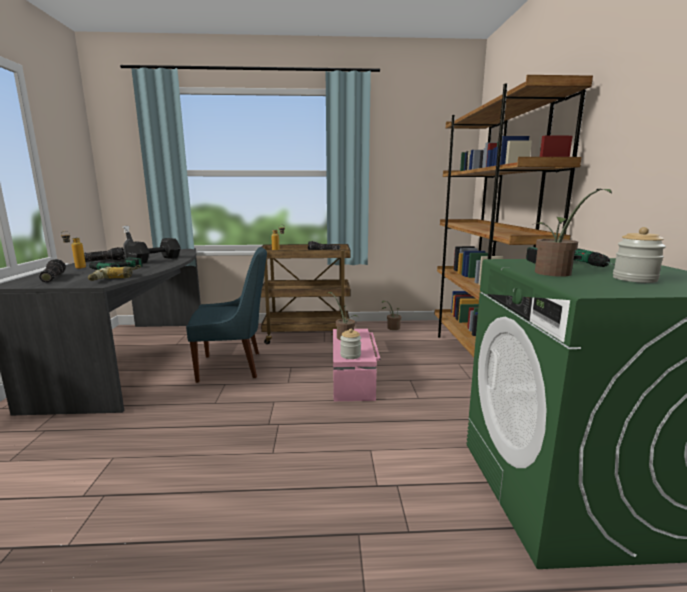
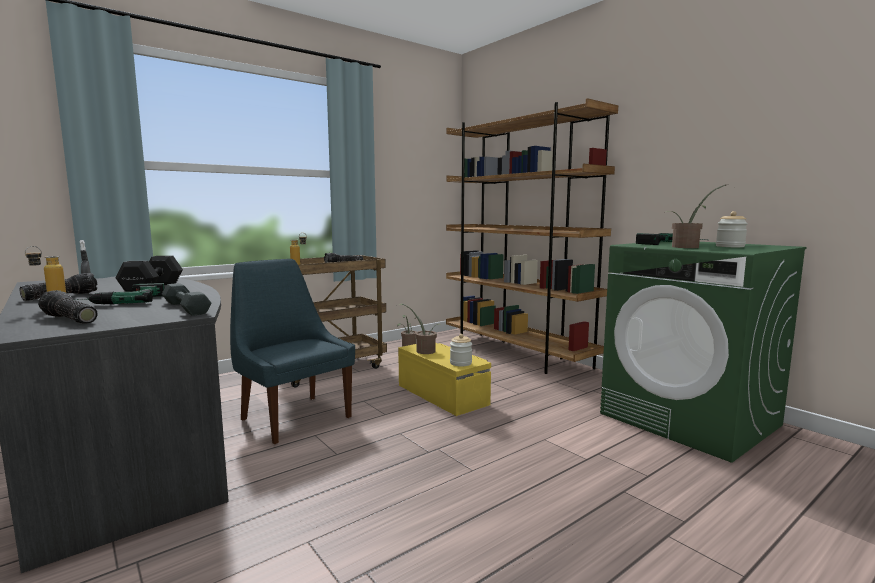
camera: 35 degrees left, 5 degrees down
power drill [88,265,141,281] -> grey dumbbell [162,283,212,316]
blue chair [186,247,267,383] -> blue chair turned 90 degrees counterclockwise [230,259,355,444]
pink storage box [333,329,381,401] -> yellow storage box [398,343,491,416]

